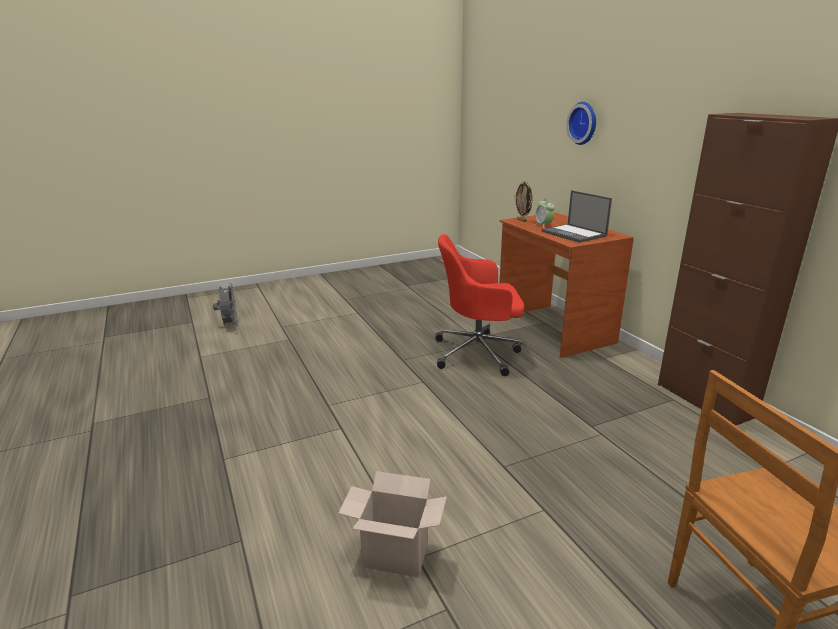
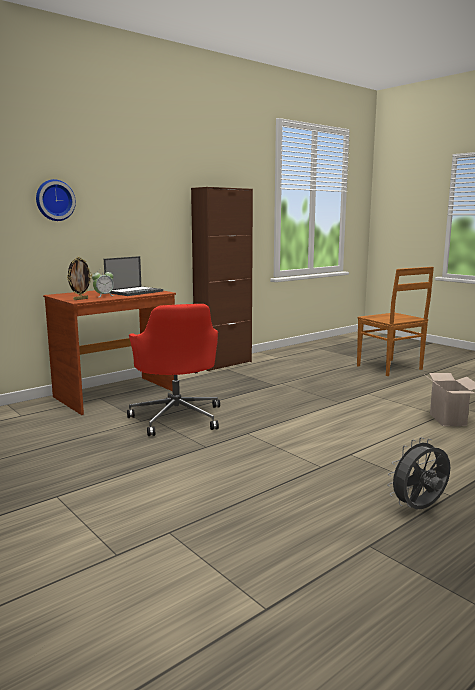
camera: 105 degrees left, 10 degrees down
grey fan [213,283,238,327] -> grey fan moved to [387,437,450,509]

